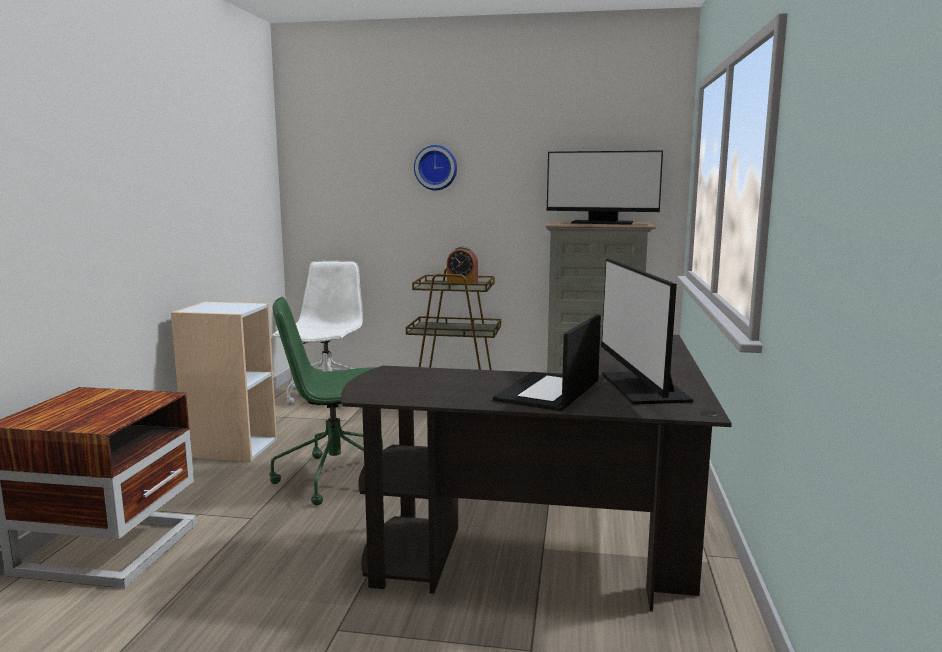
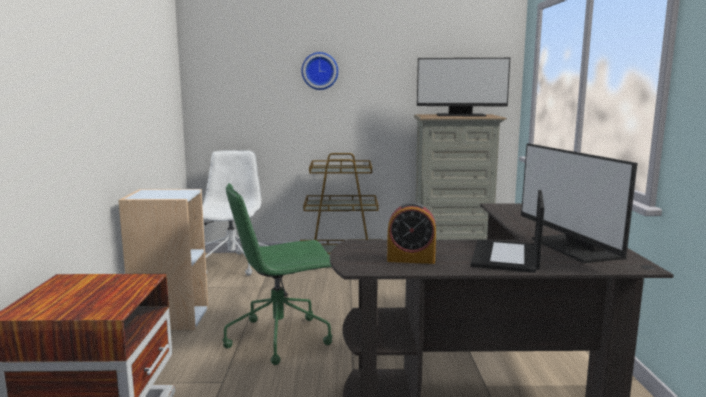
camera: 10 degrees left, 0 degrees up
alarm clock [447,247,478,284] -> alarm clock moved to [387,202,436,264]

